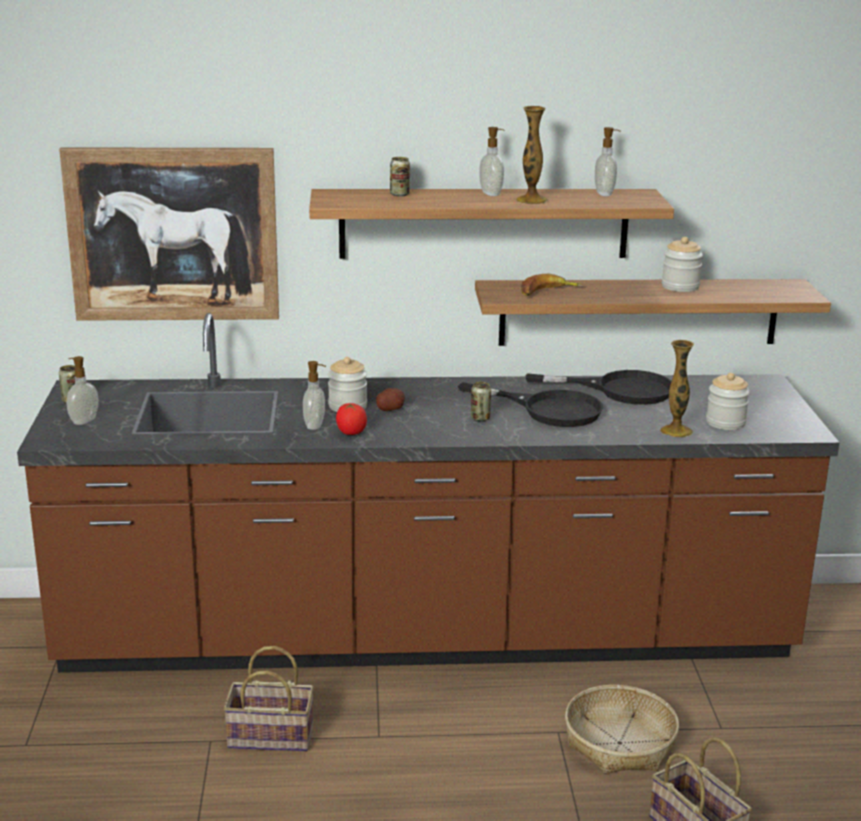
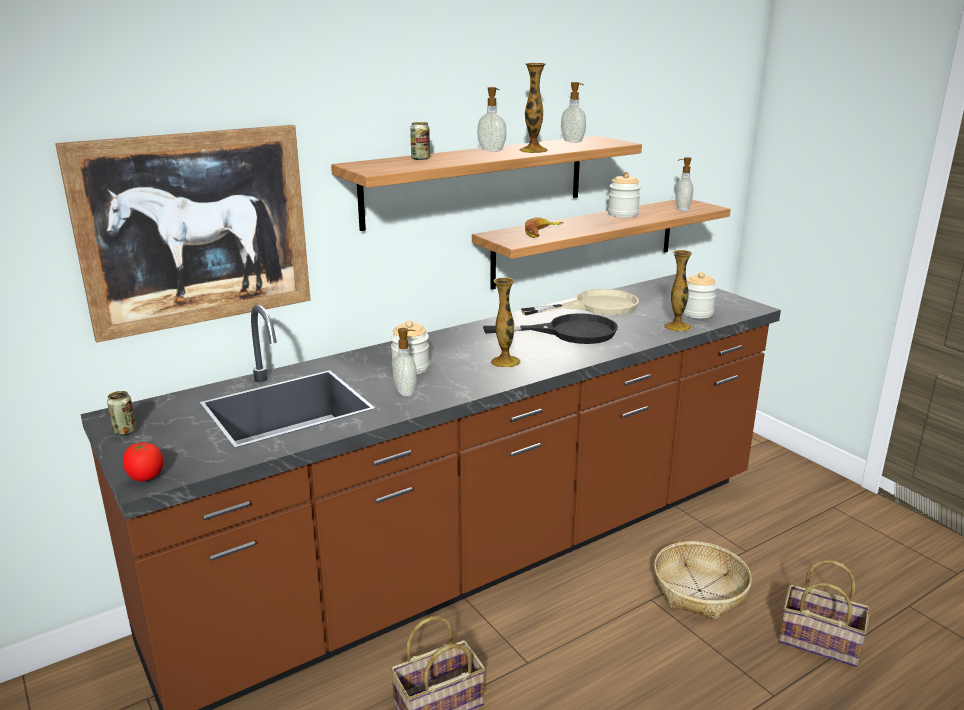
camera: 30 degrees left, 0 degrees up
soap dispenser [66,356,98,425] -> soap dispenser moved to [675,157,693,211]
tomato [336,403,367,435] -> tomato moved to [123,443,164,481]
potato [376,388,405,411] -> none
can [471,382,491,422] -> none
black frying pan [525,370,671,405] -> beige frying pan [521,289,639,316]
none -> vase [491,277,521,367]

